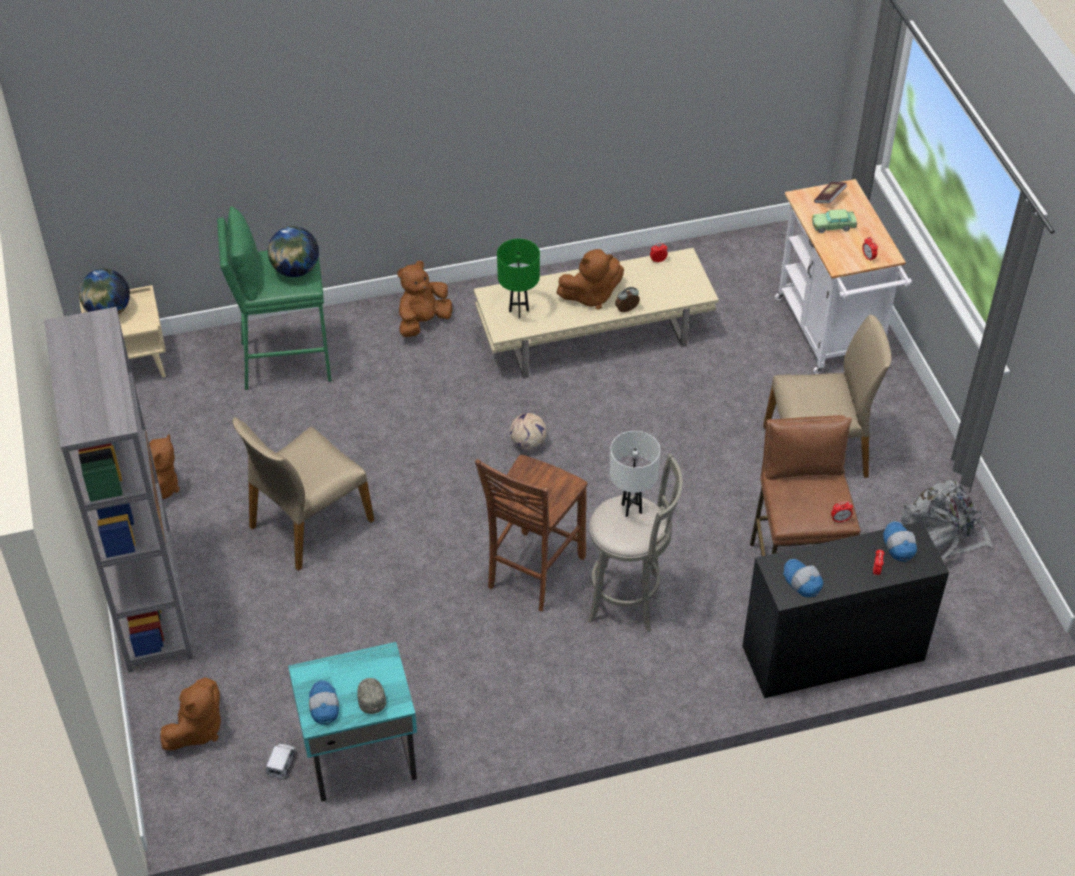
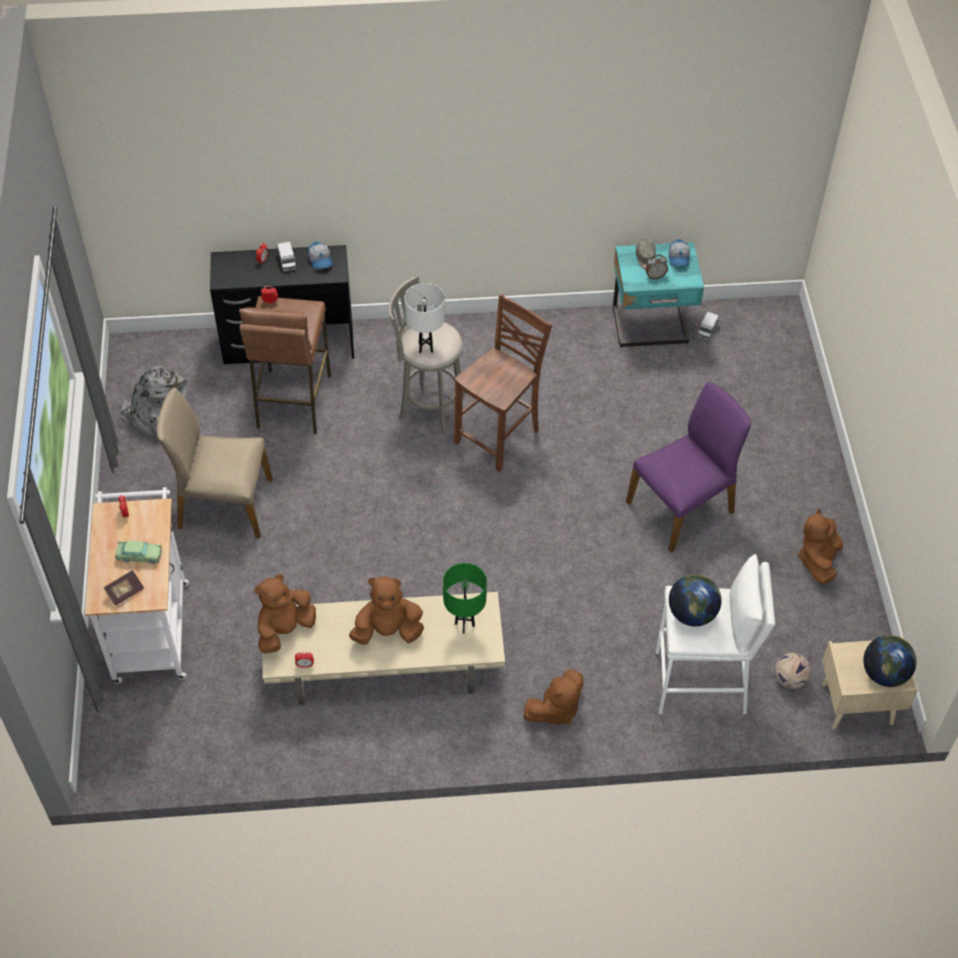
camera: 170 degrees left, 5 degrees up
grey bookcase [44,307,193,673] -> none
brown plush toy [160,678,221,750] -> brown plush toy moved to [255,574,316,654]
green stool [217,206,332,390] -> white stool [656,554,775,714]
beige chair [233,417,374,571] -> purple chair [626,382,751,553]
football [510,413,547,450] -> football moved to [775,653,811,689]
alarm clock [615,287,640,312] -> alarm clock moved to [646,255,668,279]
cap [883,521,917,562] -> none
none -> toy truck [277,242,296,272]

